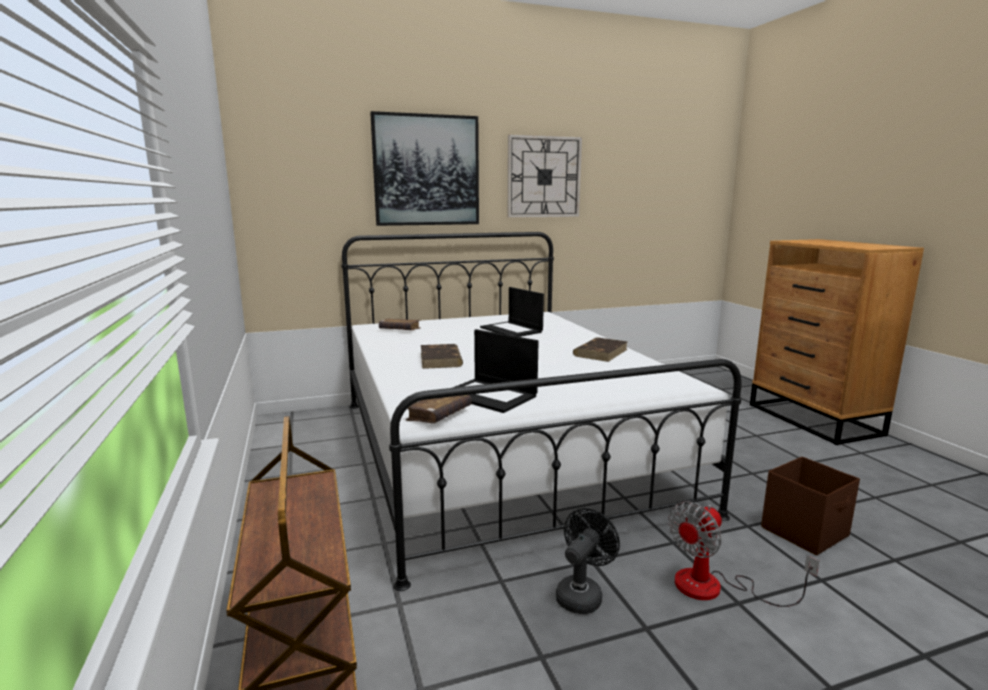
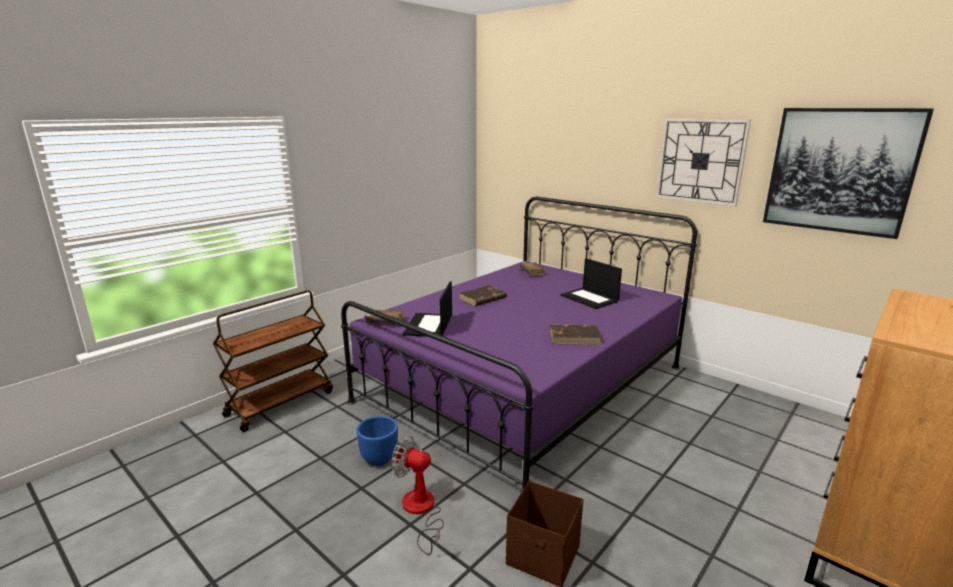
camera: 60 degrees right, 5 degrees up
white bed [341,232,742,591] -> purple bed [341,197,697,490]
picture [370,111,479,226] -> picture moved to [763,108,934,239]
laptop [480,287,544,337] -> laptop turned 60 degrees counterclockwise [561,258,622,309]
black fan [556,508,620,614] -> blue planter [356,416,398,466]

